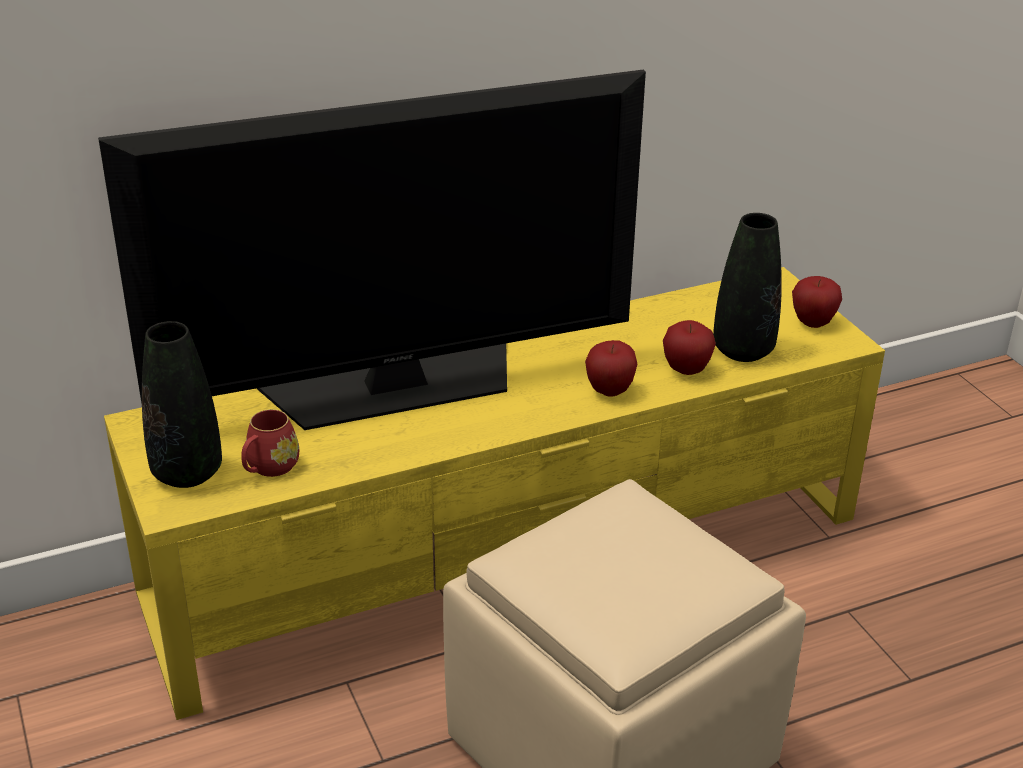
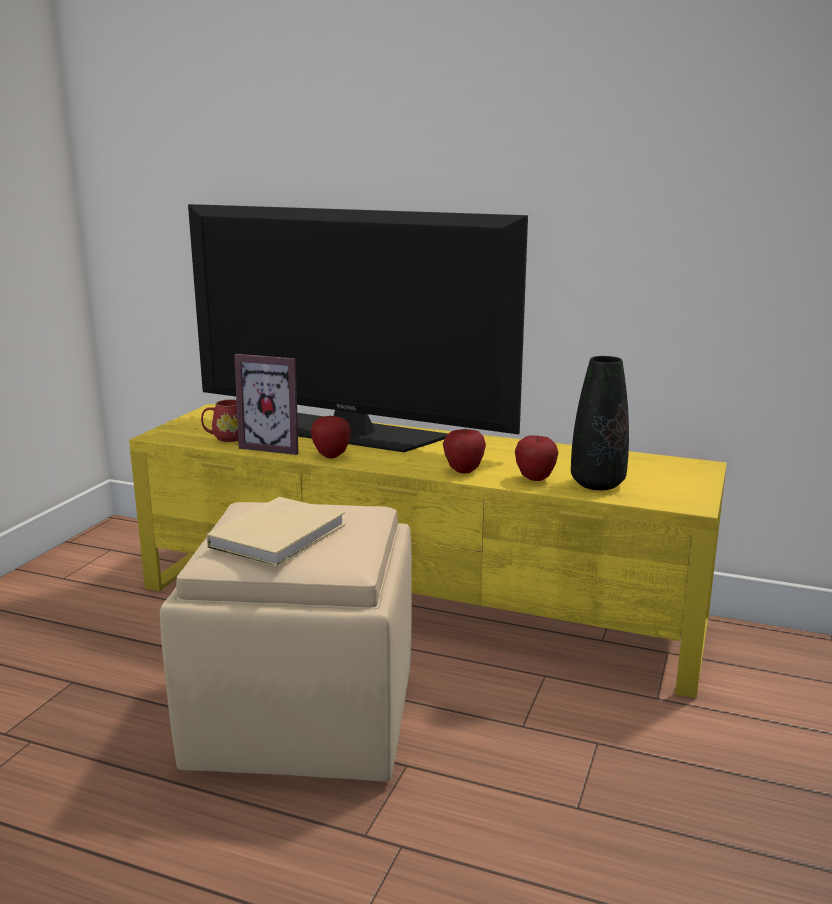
camera: 45 degrees right, 15 degrees down
black vase [142,321,222,488] -> none
apple [792,276,842,328] -> apple moved to [311,415,351,458]
none -> beige book [207,497,345,567]
none -> picture frame [234,354,298,455]

